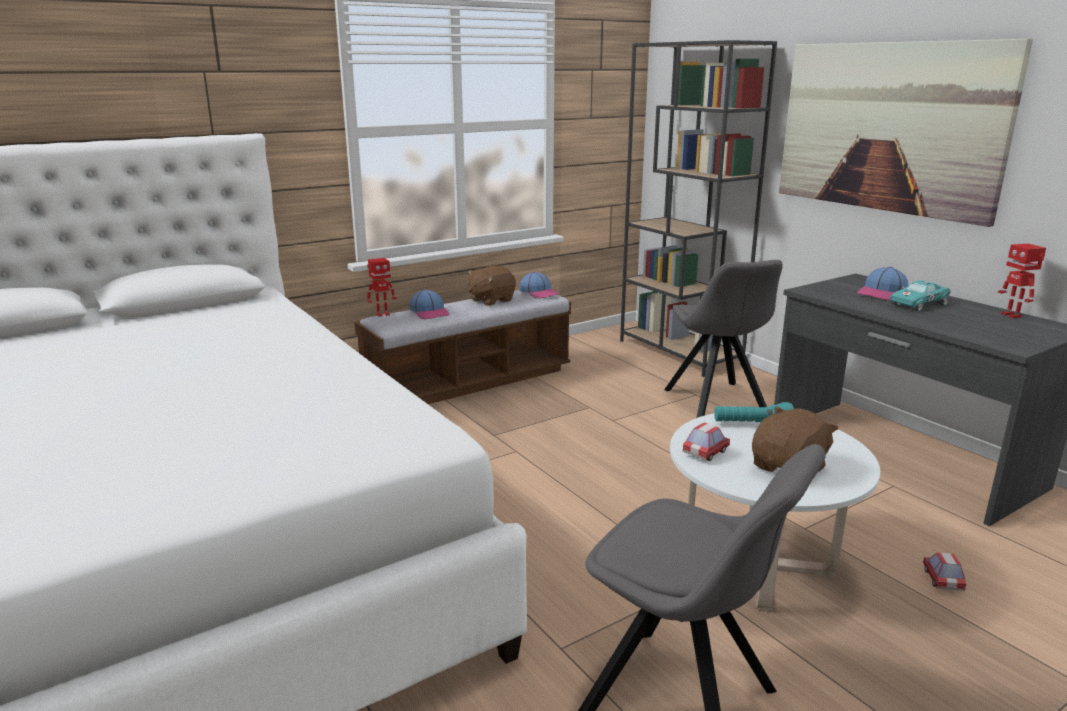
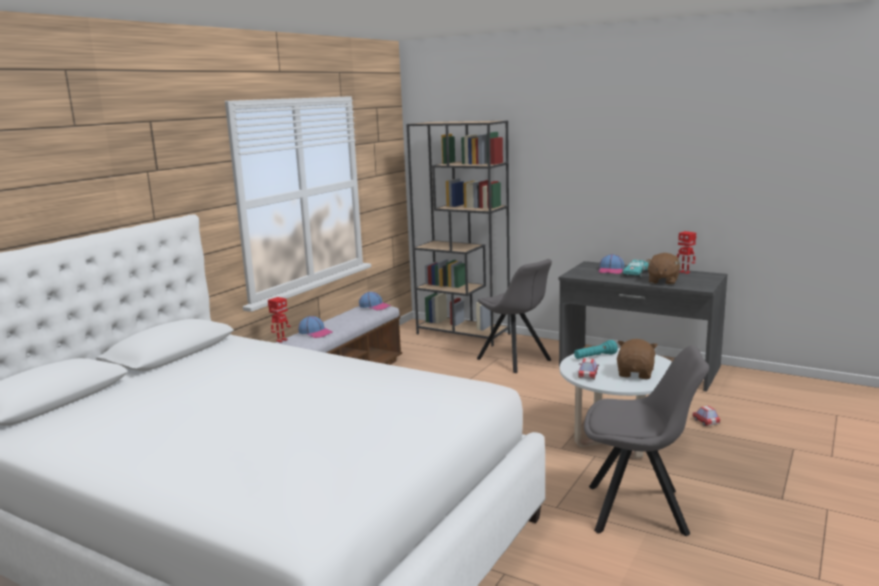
camera: 25 degrees left, 5 degrees down
brown plush toy [468,266,516,306] -> brown plush toy moved to [646,253,680,285]
picture [779,39,1033,227] -> none

